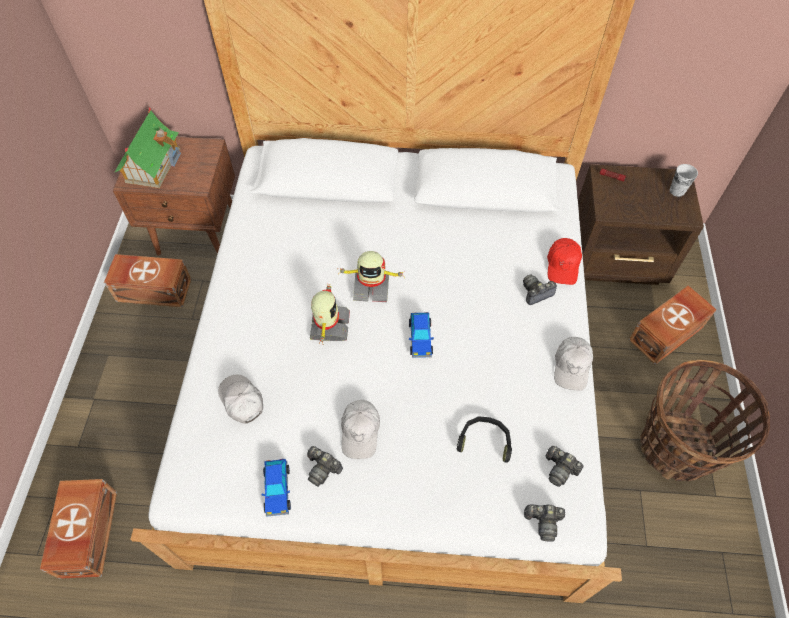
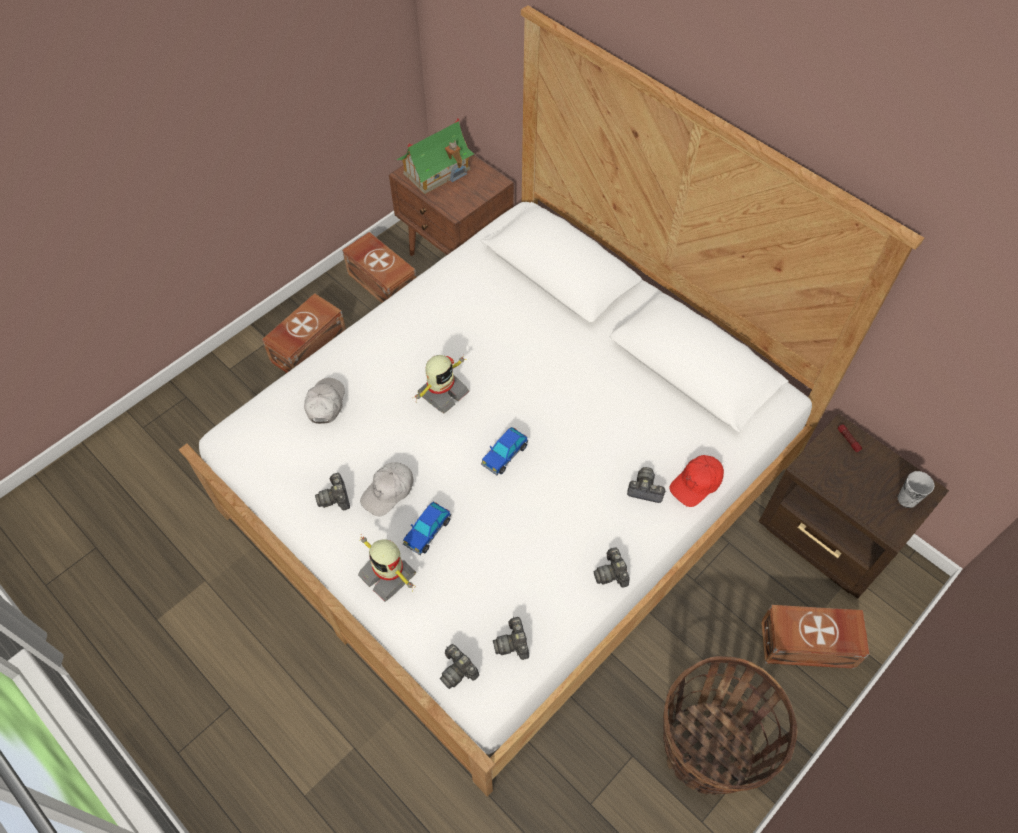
camera: 40 degrees right, 0 degrees up
brown storage box [40,479,117,579] -> brown storage box moved to [262,293,346,373]
toy car [262,459,291,517] -> toy car moved to [403,502,451,555]
toy robot [338,251,404,302] -> toy robot moved to [358,534,416,602]
black headphones [457,416,512,463] -> none
white cap [554,337,593,391] -> camera [594,547,630,588]

